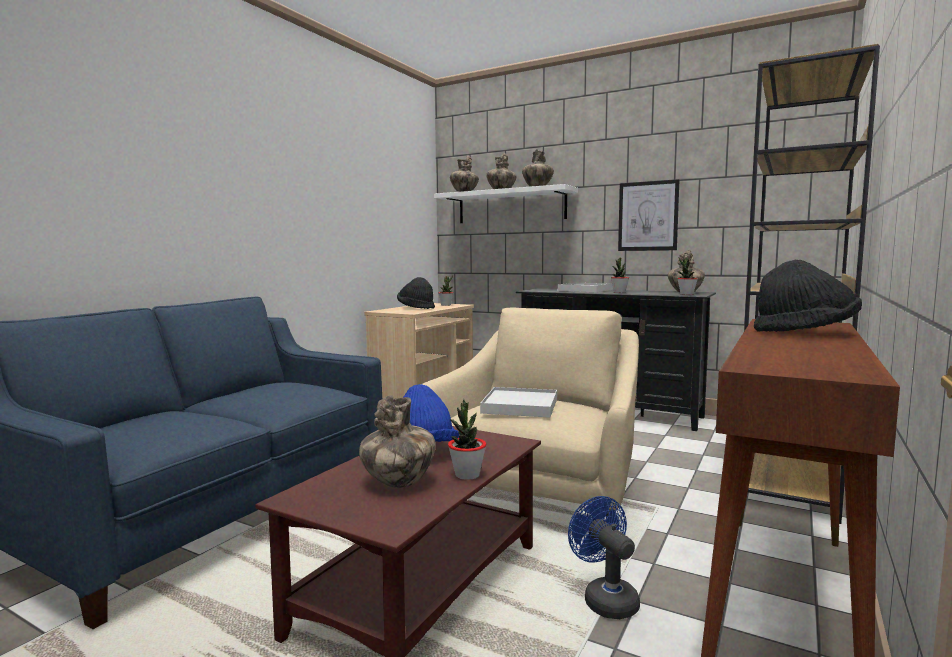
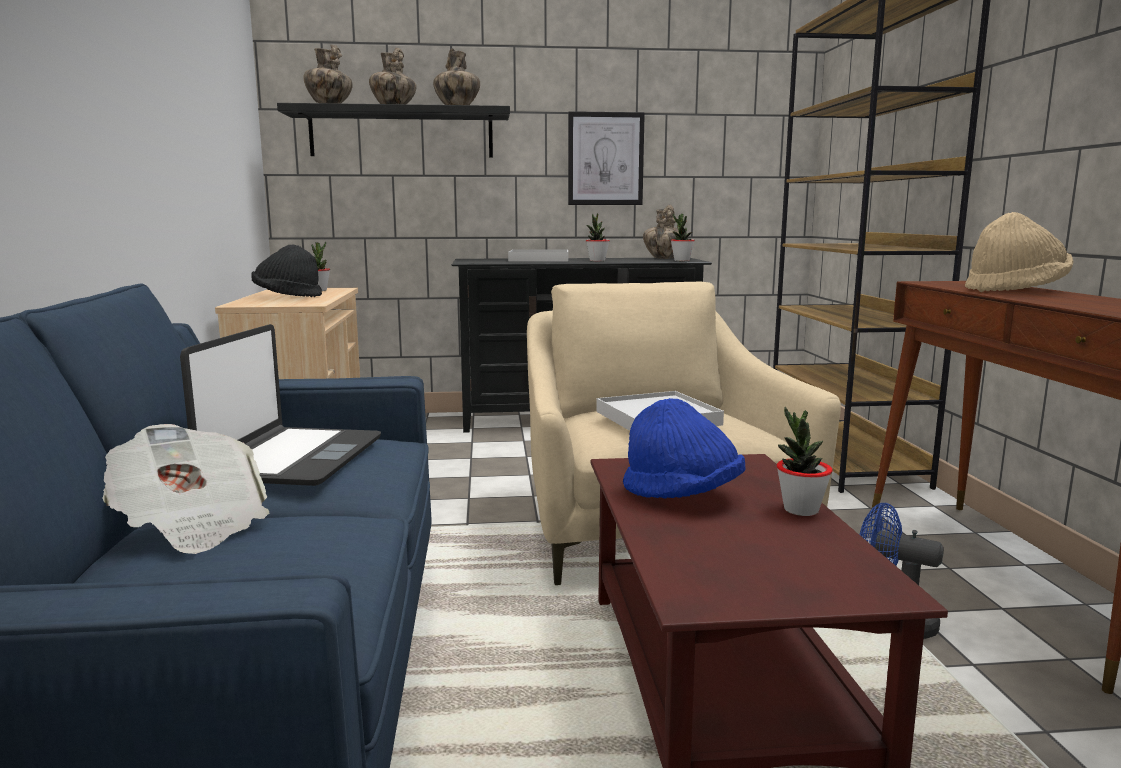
camera: 35 degrees left, 5 degrees up
vase [359,395,436,488] -> none
white shelf [434,184,578,223] -> black shelf [277,103,510,158]
black hat [754,260,862,332] -> beige hat [965,212,1073,292]
none -> newspaper [102,424,269,554]
none -> laptop [180,324,381,486]

